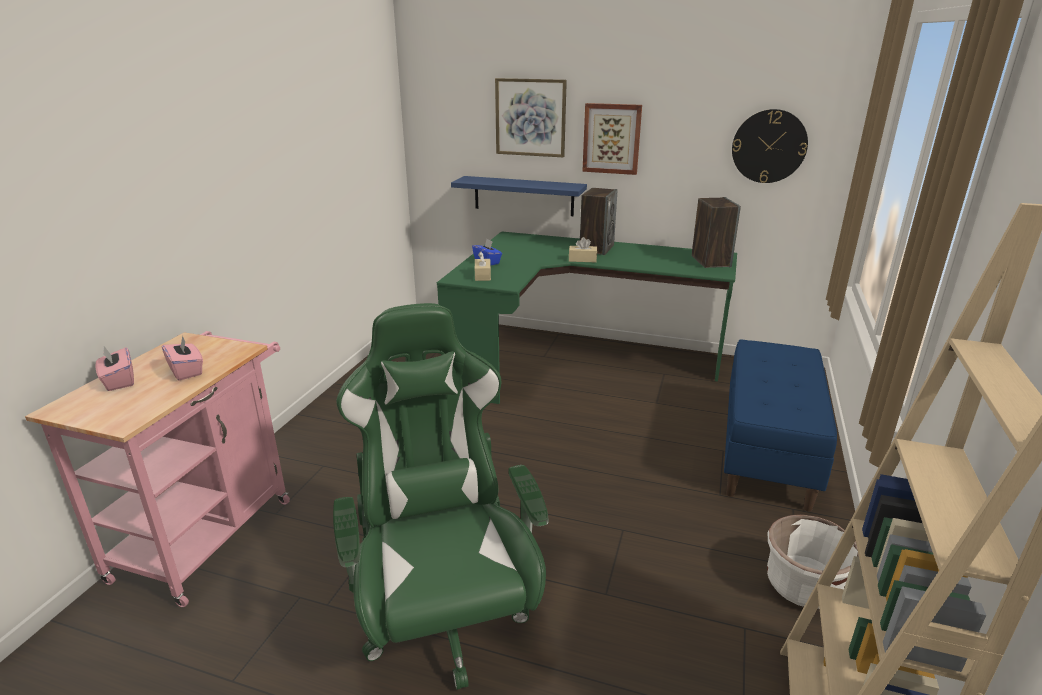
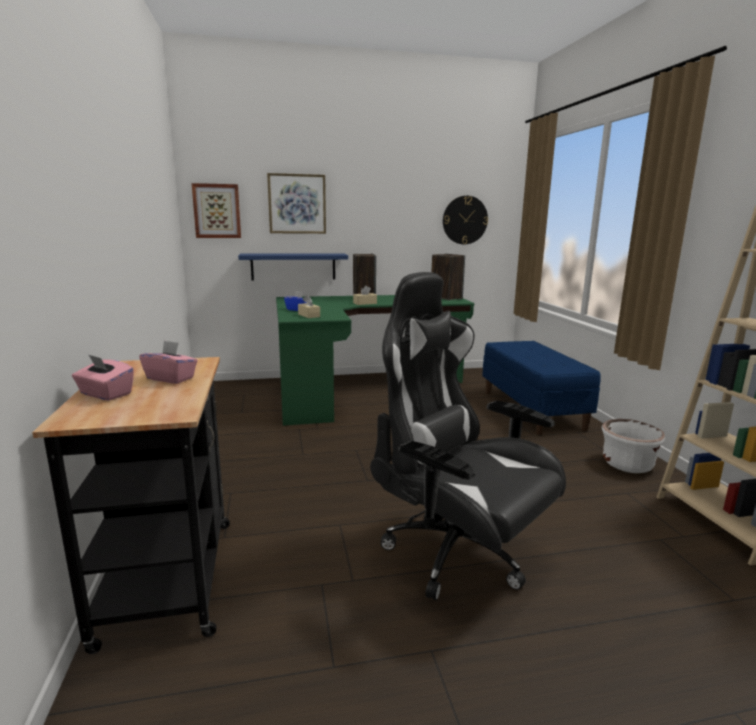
camera: 30 degrees left, 10 degrees down
pink cart [25,331,290,607] -> black cart [32,357,230,654]
green office chair [333,303,549,690] -> black office chair [370,272,566,600]
picture [582,103,642,175] -> picture moved to [192,183,241,238]

